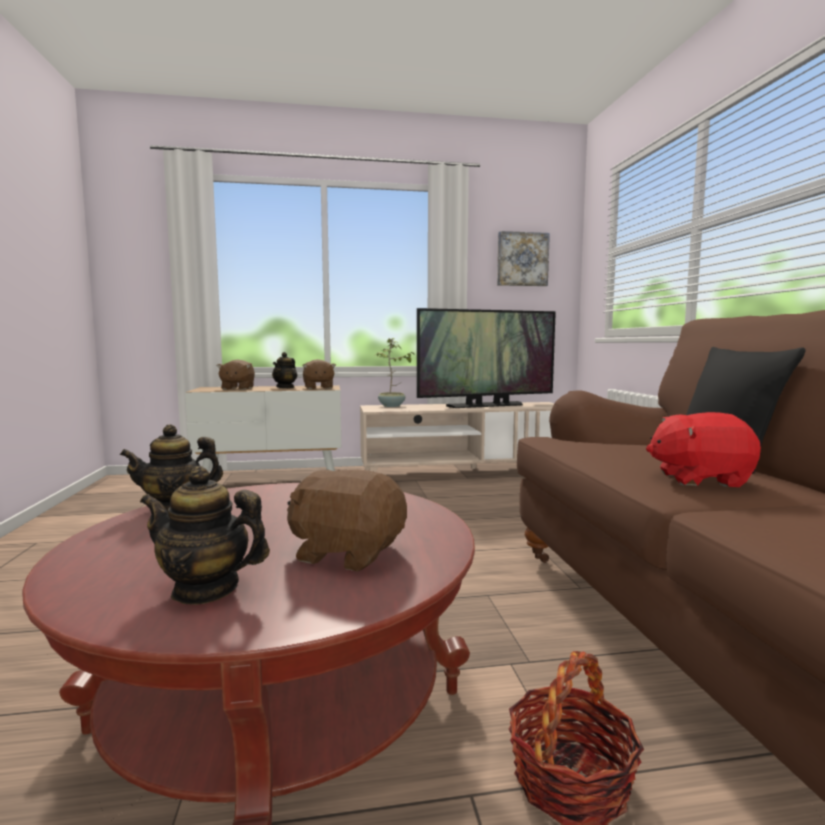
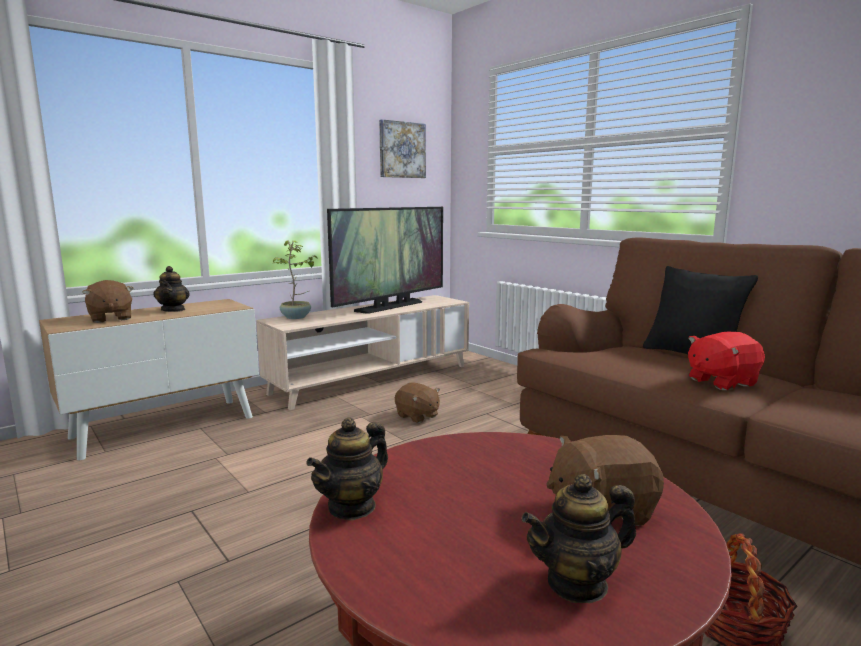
camera: 30 degrees left, 5 degrees up
brown plush toy [302,359,336,389] -> brown plush toy moved to [395,383,440,423]

